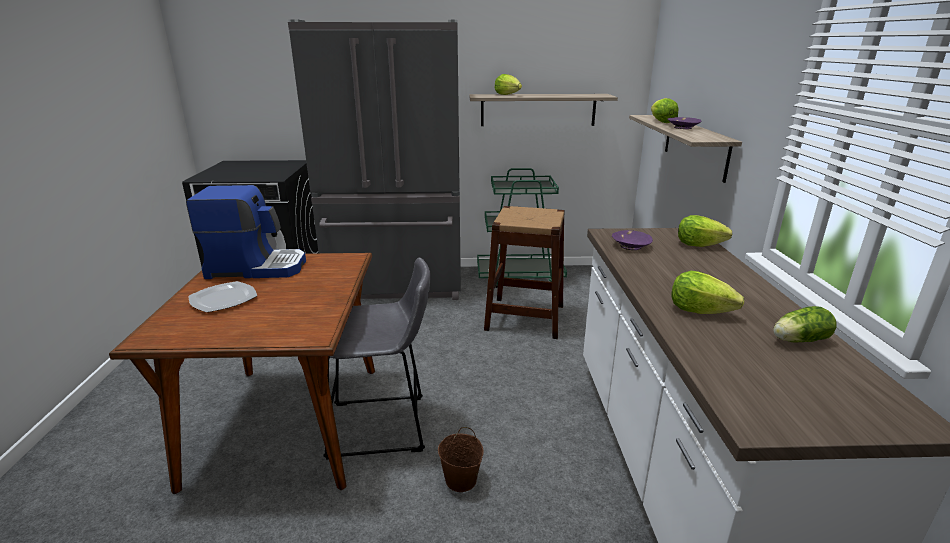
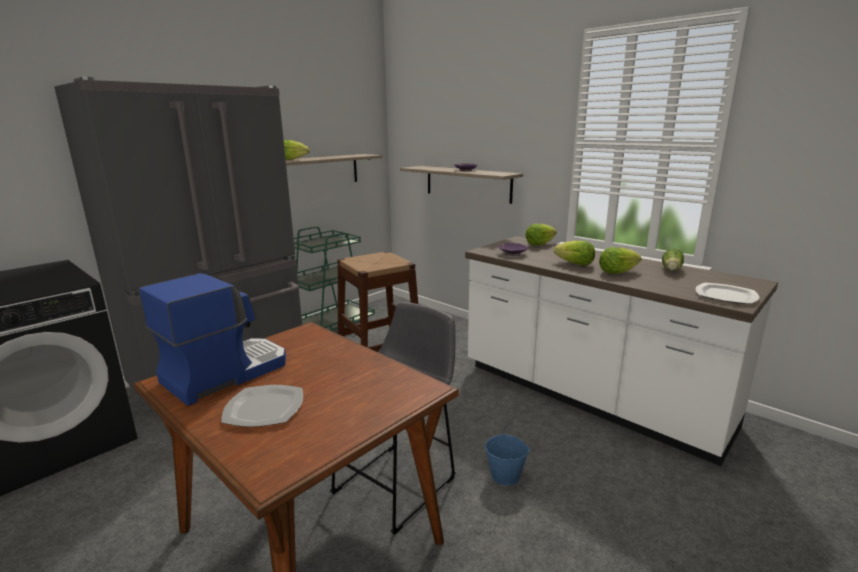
camera: 45 degrees left, 5 degrees down
brown bucket [438,427,484,492] -> blue bucket [485,425,530,485]
lettuce [651,98,679,123] -> lettuce moved to [554,240,595,266]
none -> plate [696,283,760,304]

